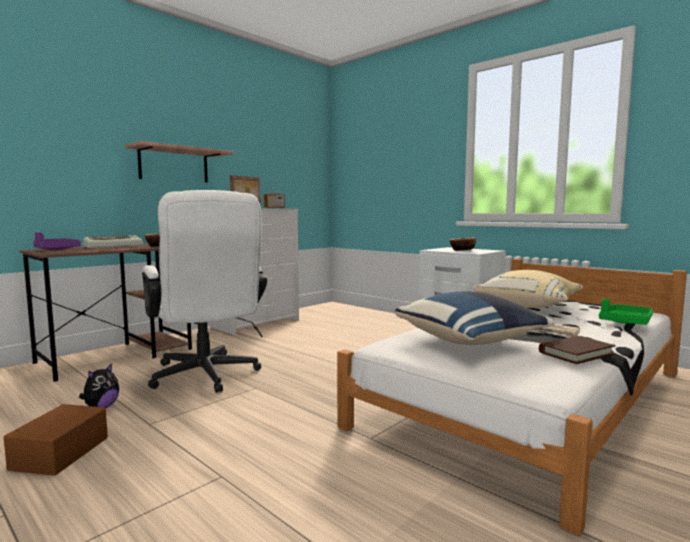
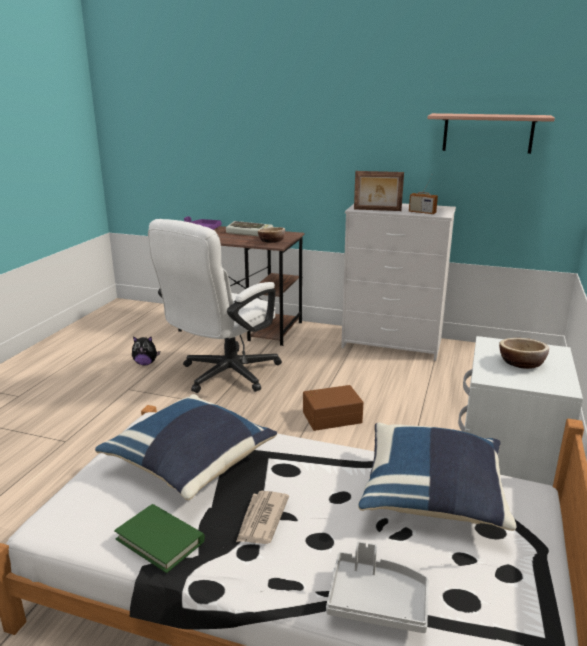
camera: 65 degrees right, 15 degrees up
brown storage box [3,404,108,476] -> brown storage box moved to [303,385,363,431]
shelf [125,141,234,182] -> shelf moved to [427,113,555,154]
beige pillow [474,270,583,308] -> blue pillow [358,422,517,531]
brown book [539,336,615,364] -> green book [114,504,205,573]
green tray [599,299,653,325] -> grey tray [326,541,429,633]

